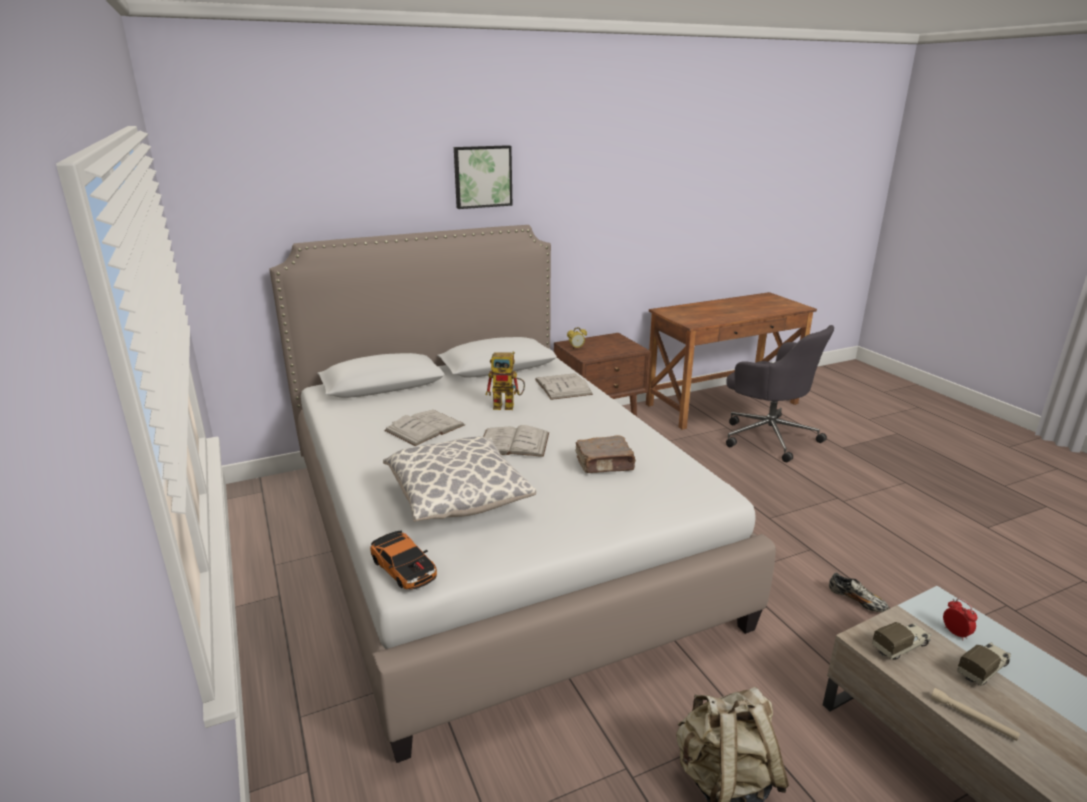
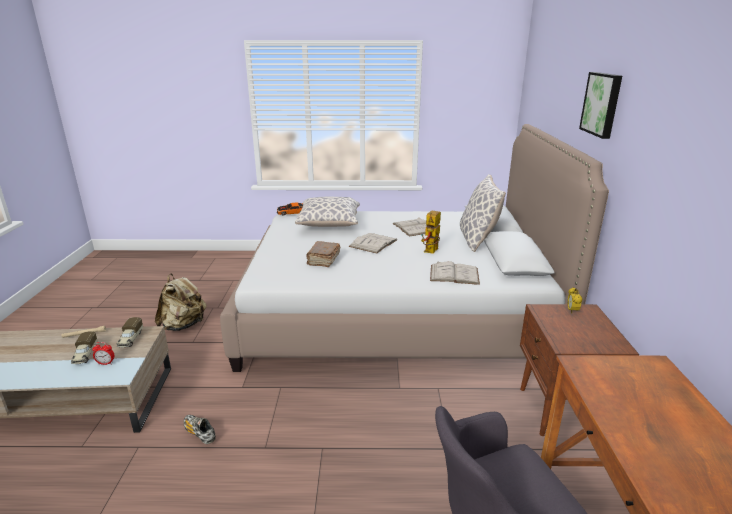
camera: 115 degrees right, 0 degrees up
shoe [829,573,889,612] -> shoe turned 60 degrees clockwise [183,415,216,444]
none -> pillow [460,174,506,252]

